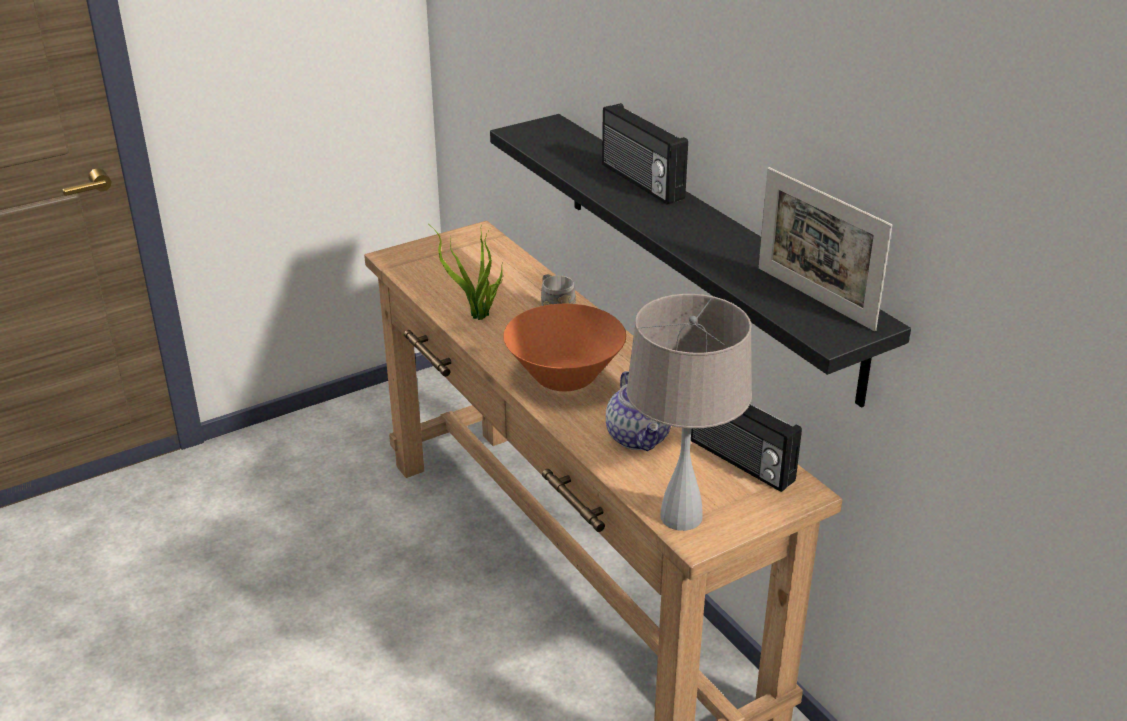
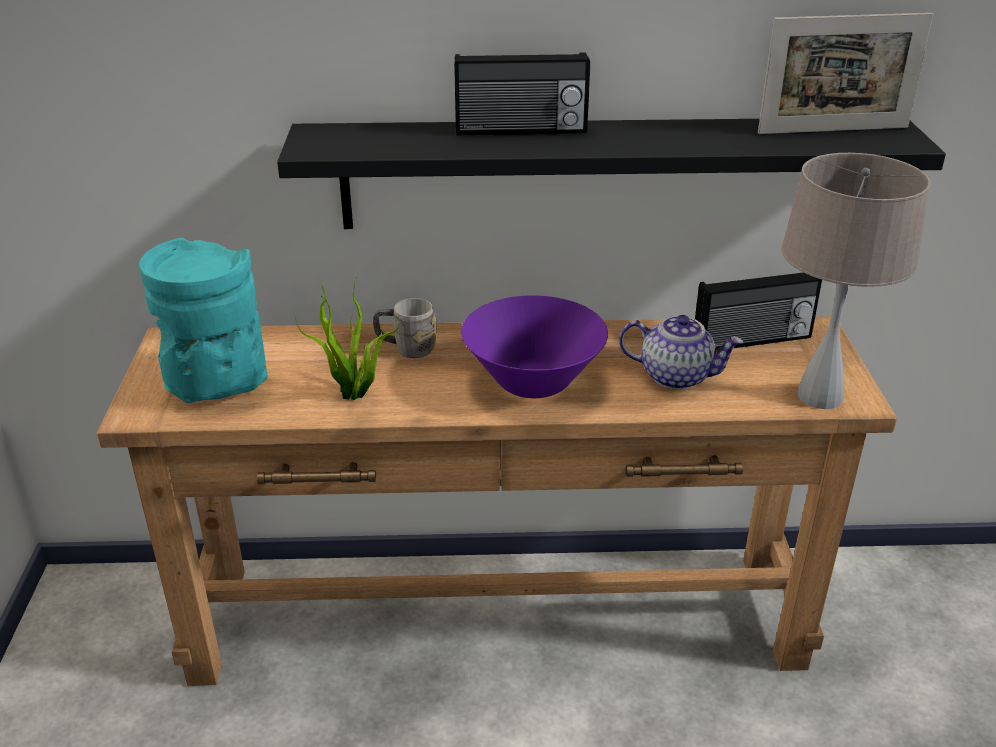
camera: 60 degrees left, 0 degrees up
orange bowl [503,304,626,391] -> purple bowl [461,295,608,398]
none -> turquoise vase [139,238,268,403]

